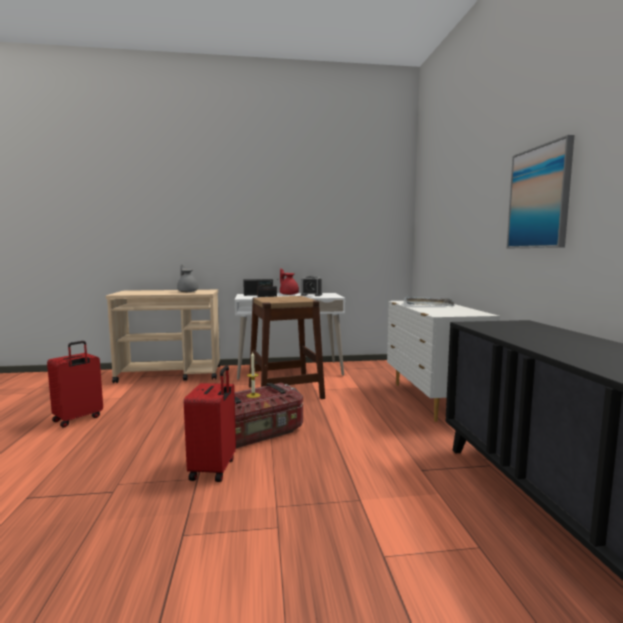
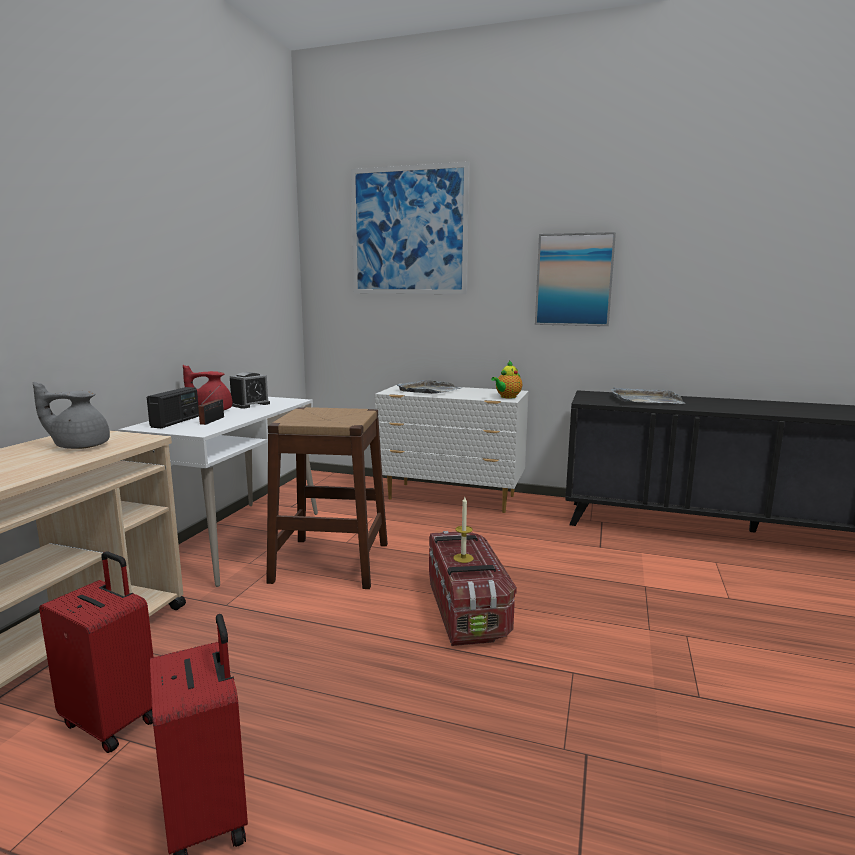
camera: 65 degrees left, 5 degrees up
red suitcase [184,366,236,482] -> red suitcase moved to [39,551,154,753]
none -> picture [351,162,470,294]
none -> teapot [491,360,522,398]
none -> grey tray [611,387,686,404]

